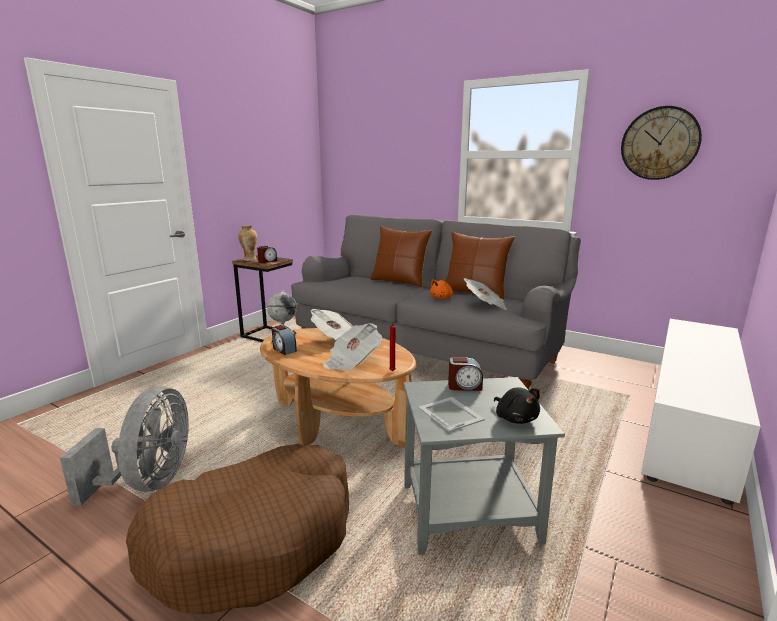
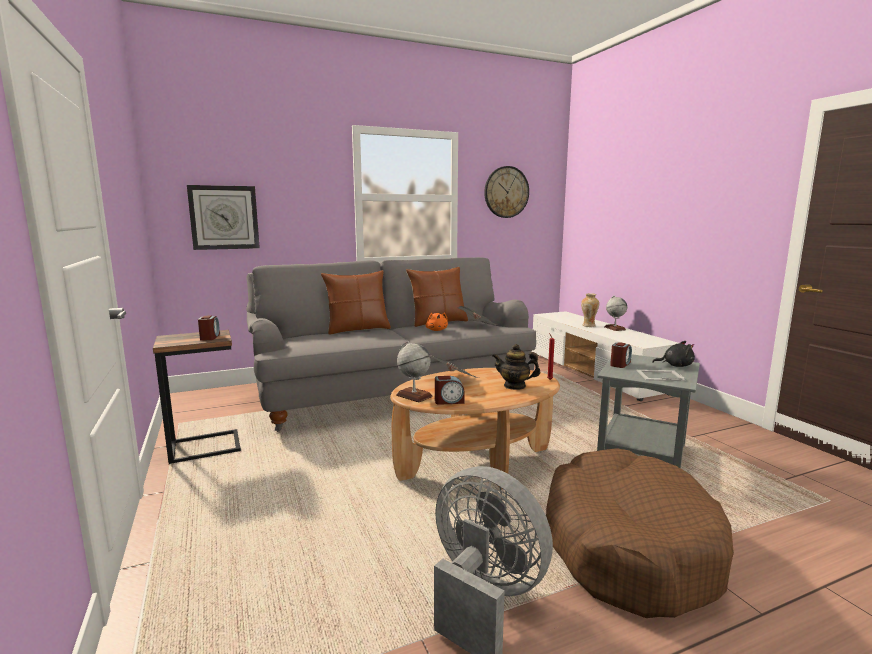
camera: 55 degrees left, 5 degrees down
vase [238,225,257,261] -> vase moved to [581,293,599,327]
newspaper [323,323,382,371] -> teapot [493,344,540,390]
none -> wall clock [187,185,260,250]
none -> globe [605,295,627,331]

